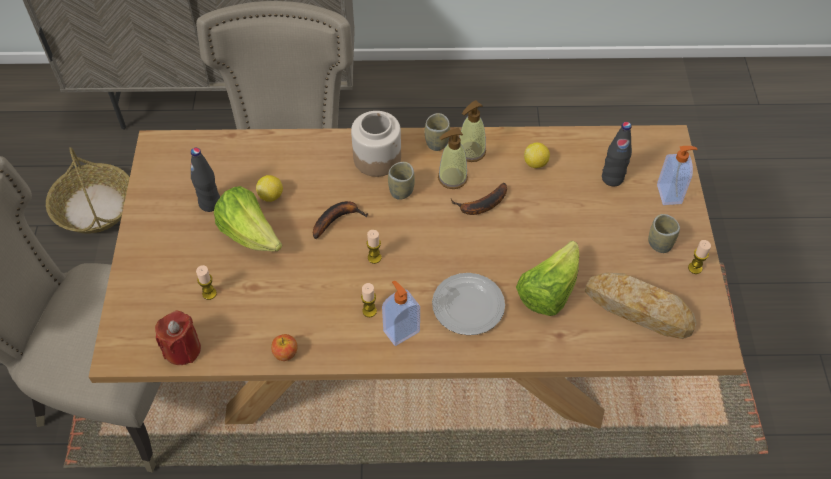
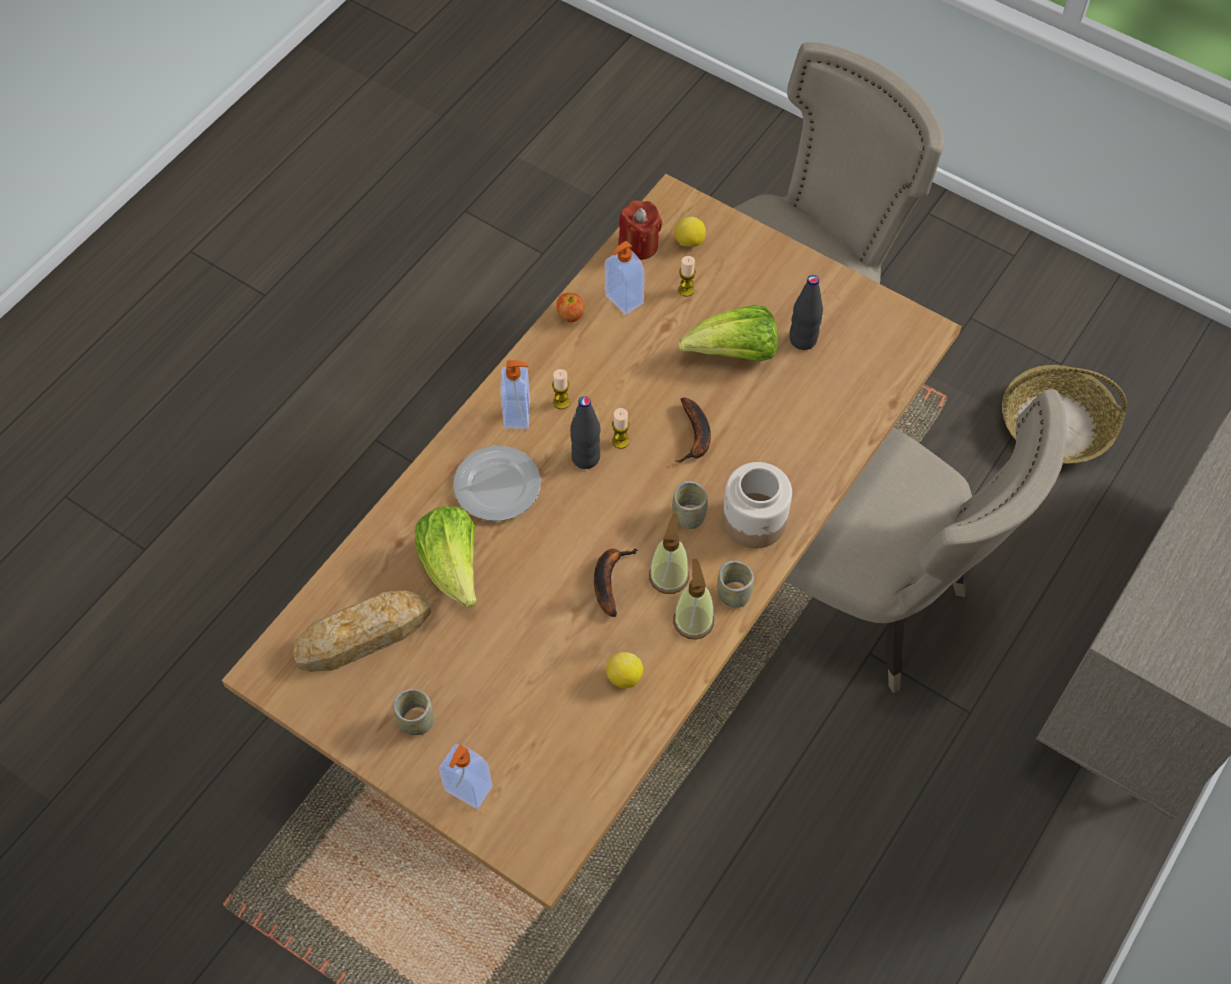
camera: 125 degrees right, 5 degrees up
lemon [256,175,283,202] -> lemon moved to [675,217,706,247]
black bottle [602,122,632,186] -> black bottle moved to [570,396,600,469]
candle [688,240,711,274] -> none
none -> soap dispenser [605,241,645,315]

